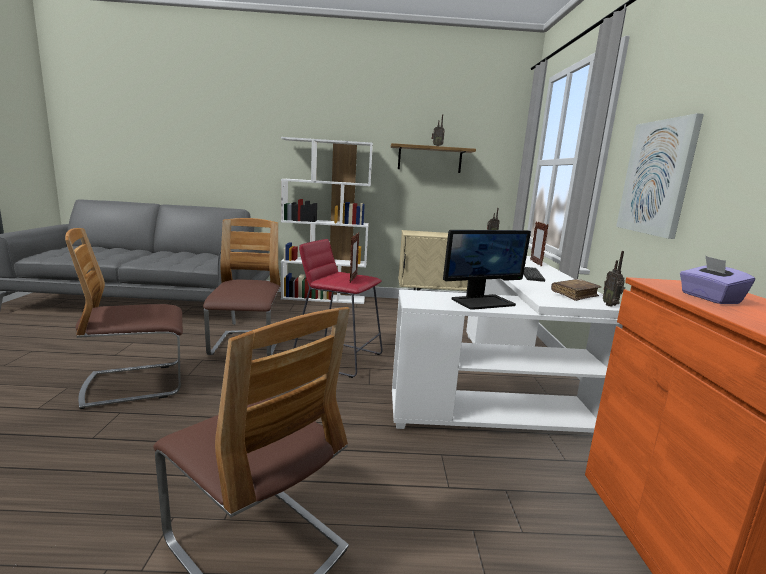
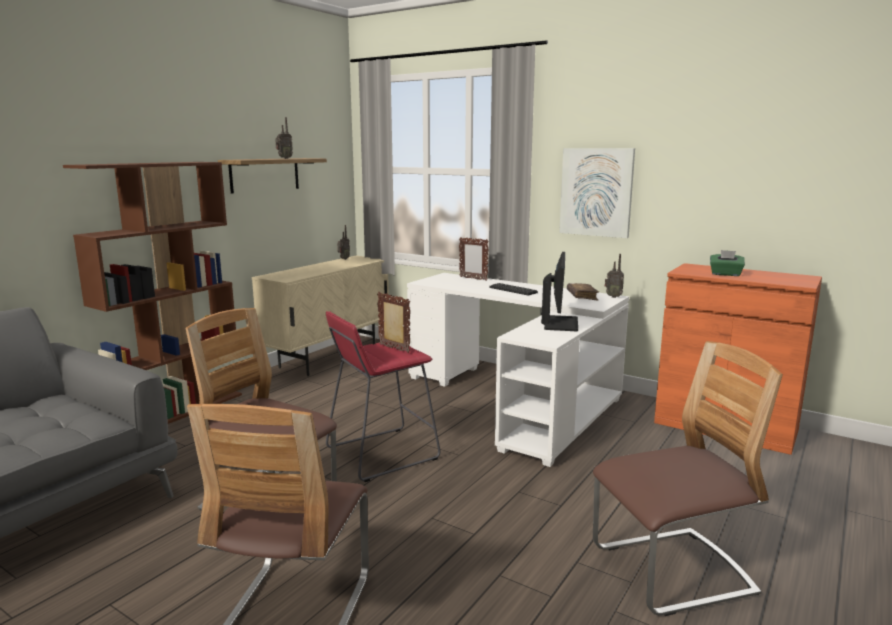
camera: 55 degrees left, 0 degrees up
white bookcase [281,137,373,304] -> brown bookcase [63,162,242,424]
purple tissue box [680,256,755,304] -> green tissue box [710,250,745,276]

